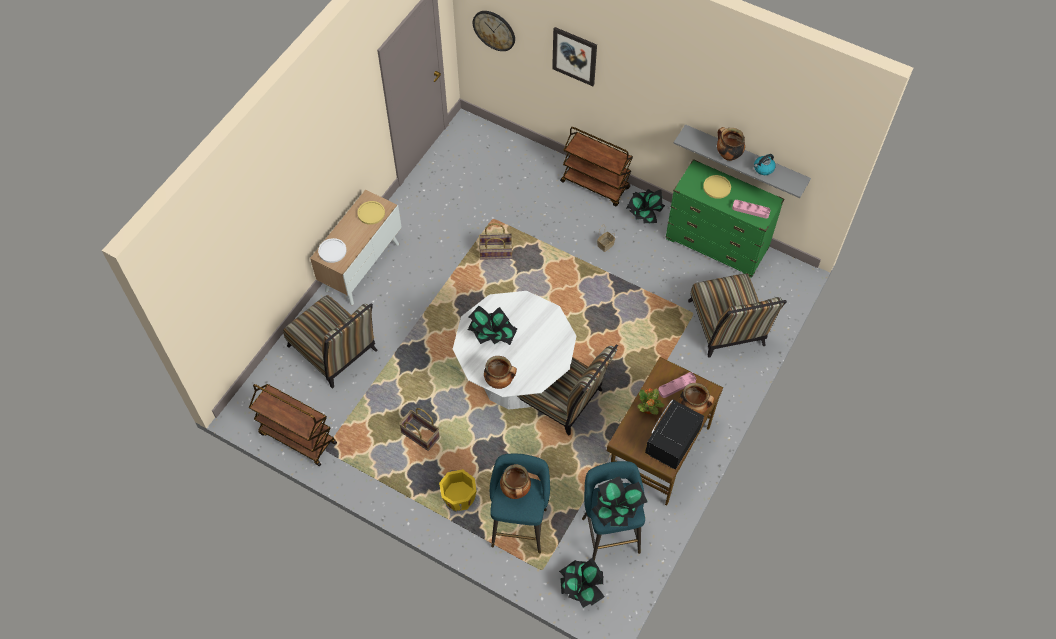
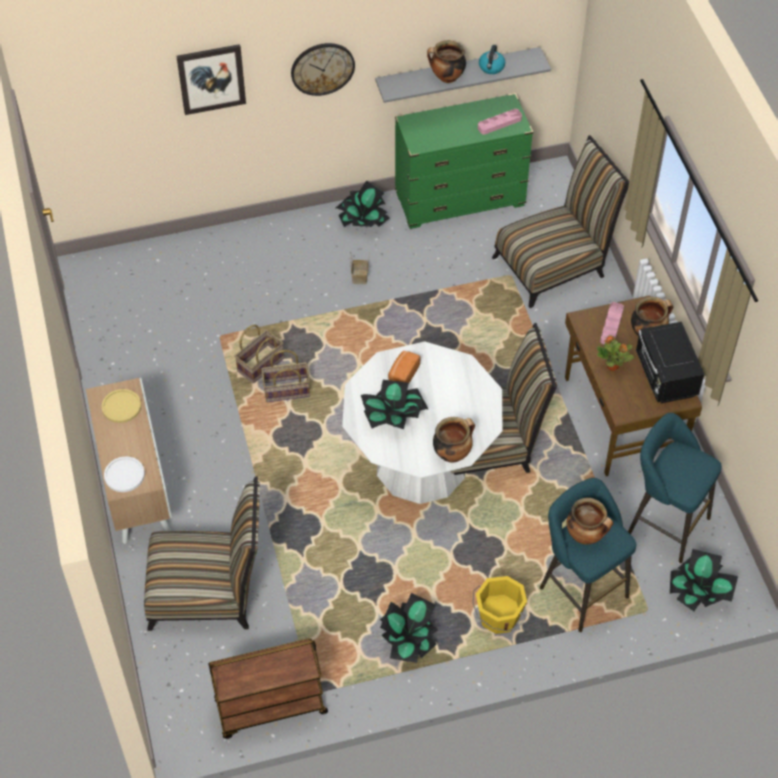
camera: 45 degrees left, 5 degrees down
basket [399,408,440,451] -> basket moved to [261,350,310,402]
wall clock [473,11,515,51] -> wall clock moved to [291,43,355,96]
brown cart [560,127,633,206] -> none
potted plant [592,476,648,527] -> potted plant moved to [380,593,438,663]
chair [688,274,787,358] -> chair turned 60 degrees counterclockwise [492,135,629,308]
yellow plate [703,175,731,199] -> none
none -> bread [388,351,420,385]

